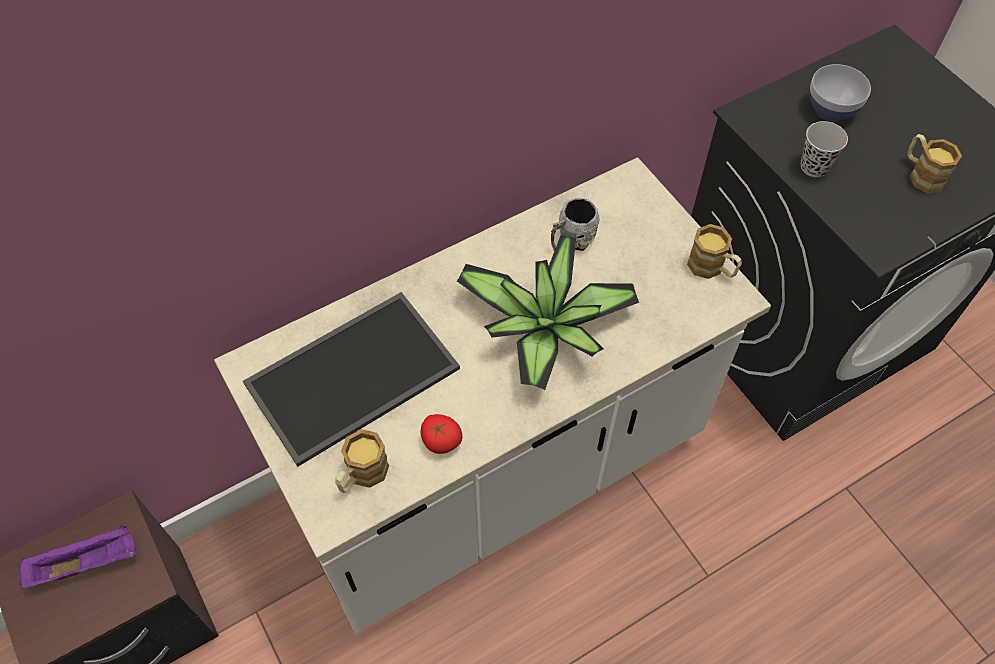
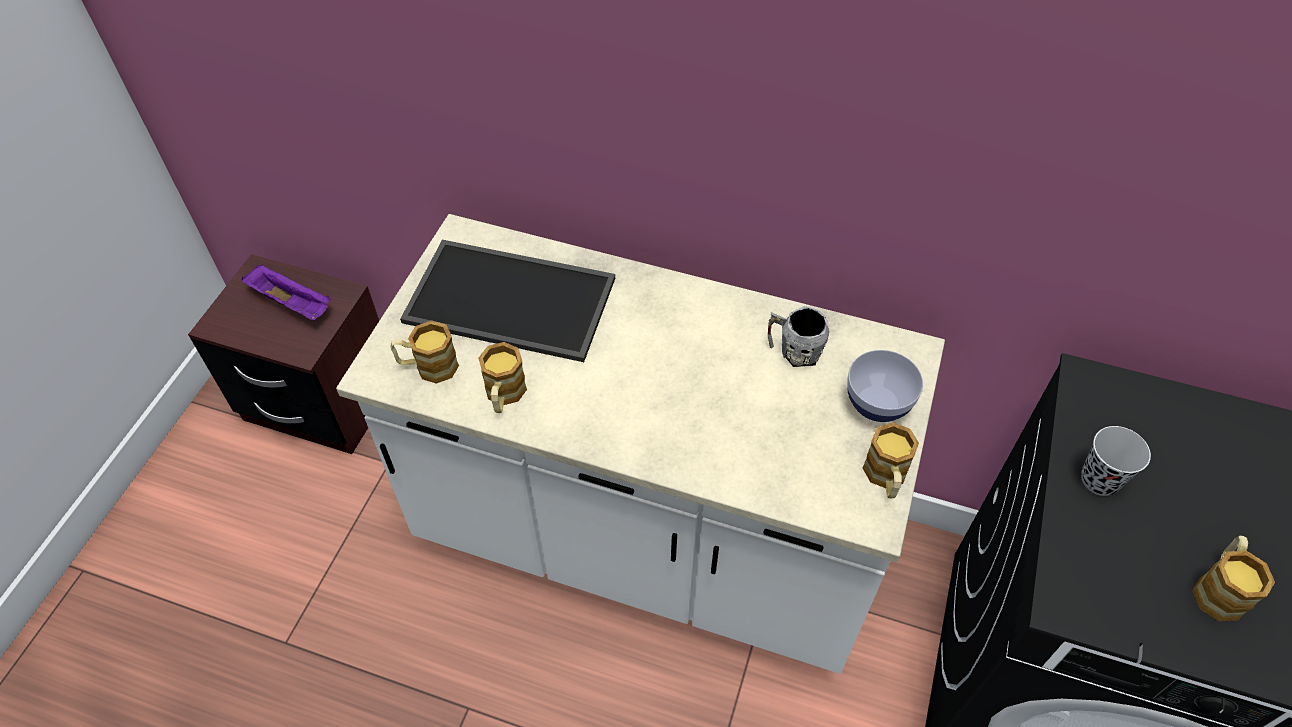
camera: 50 degrees right, 5 degrees down
tomato [421,414,462,454] -> mug [478,342,527,413]
potted plant [457,235,639,390] -> none
bowl [809,64,871,121] -> bowl moved to [847,350,923,422]

